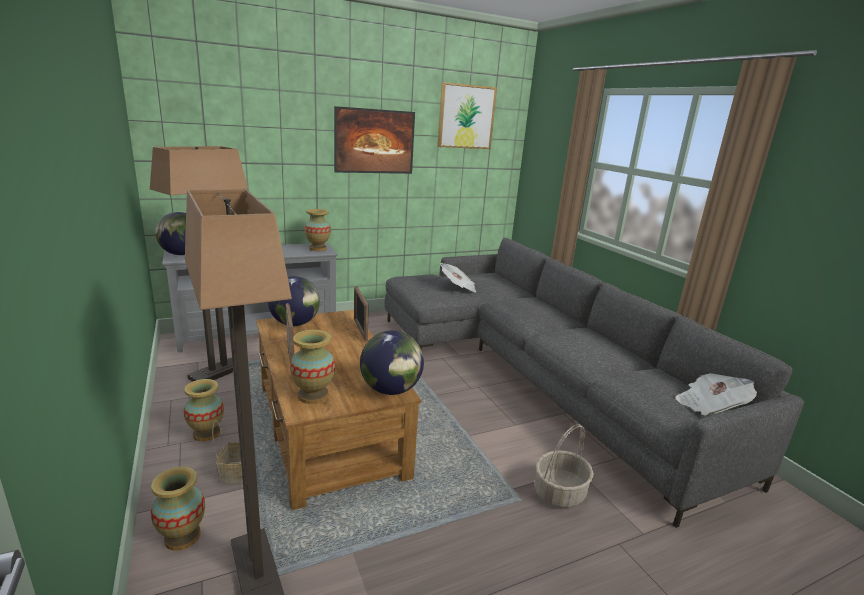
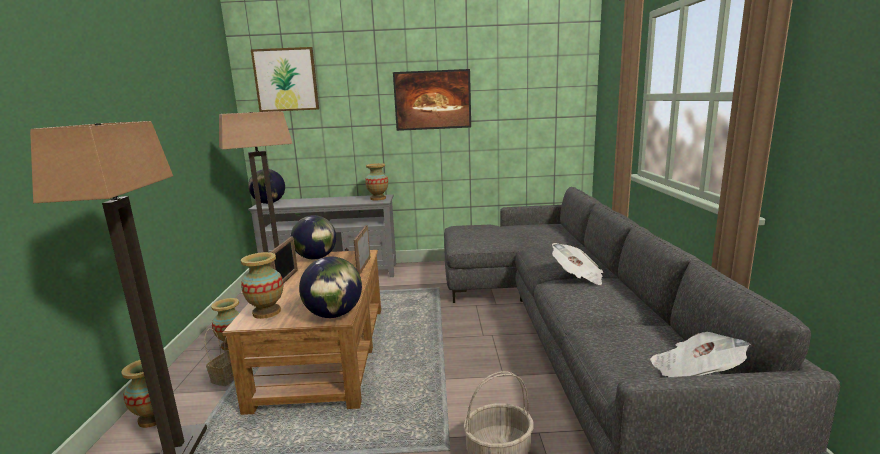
camera: 25 degrees right, 5 degrees down
picture [438,82,497,149] -> picture moved to [251,47,319,112]
newspaper [440,263,476,292] -> newspaper moved to [552,243,603,285]

